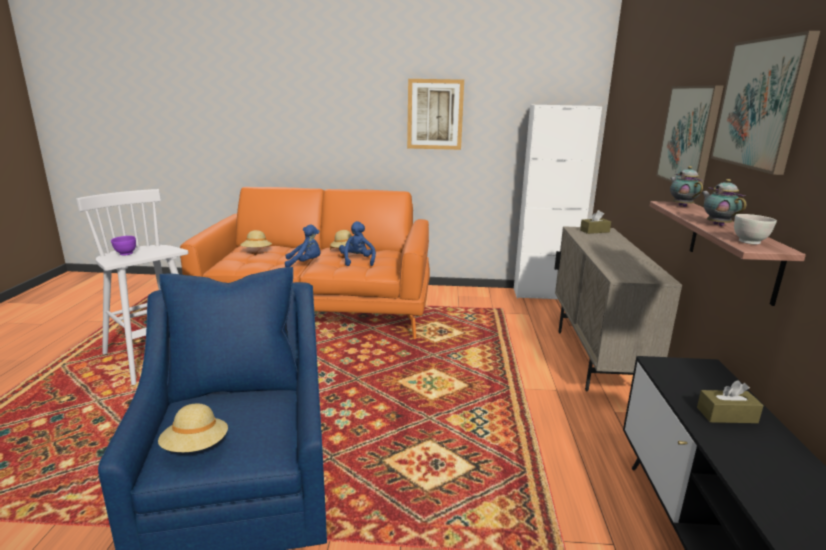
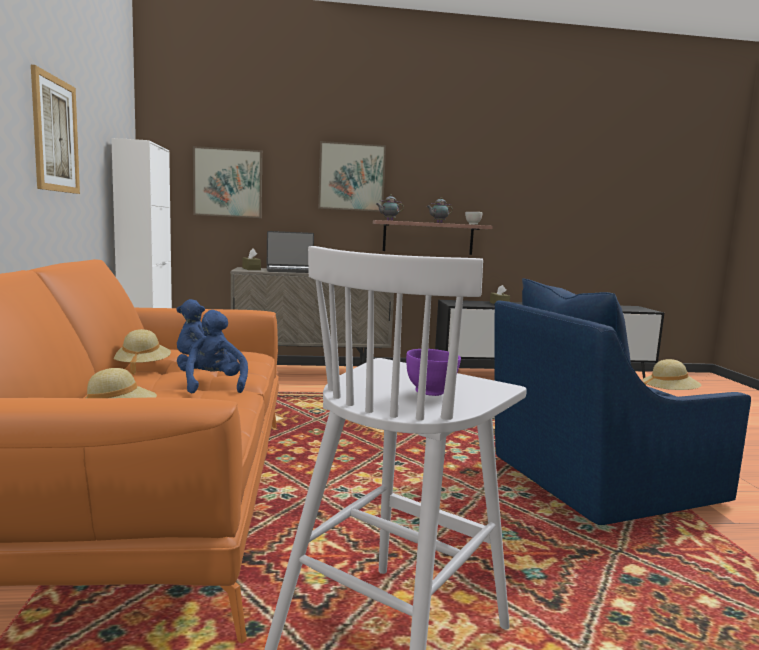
camera: 100 degrees left, 10 degrees down
picture [711,31,820,175] -> picture moved to [193,146,262,218]
none -> laptop [267,231,314,273]

